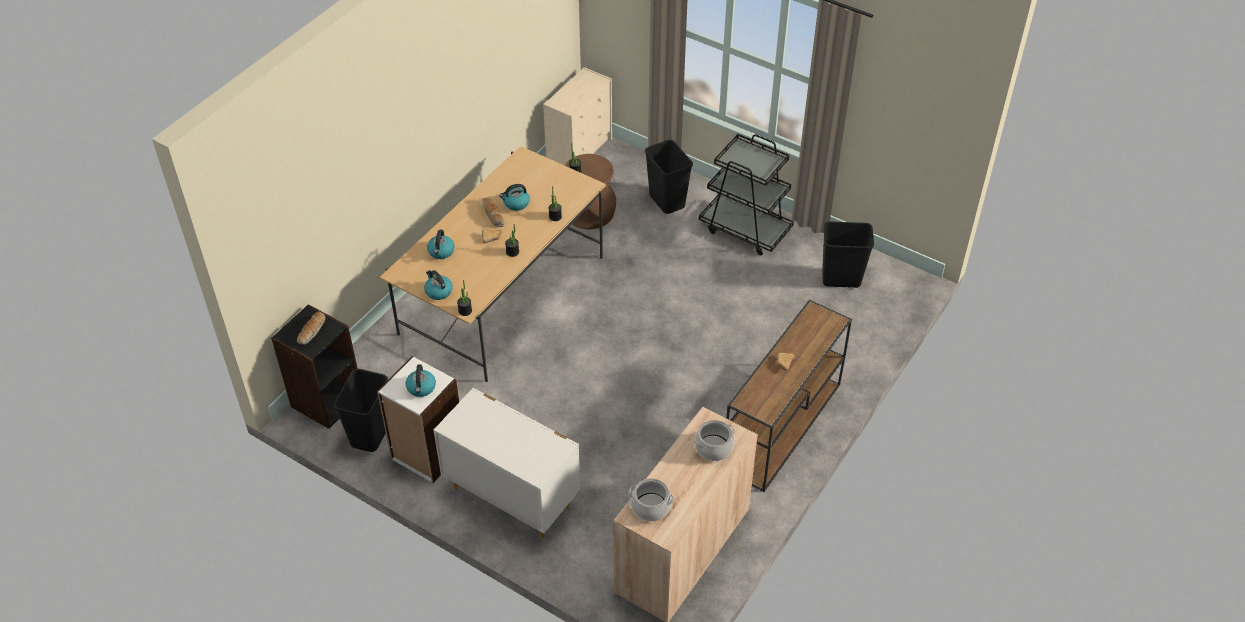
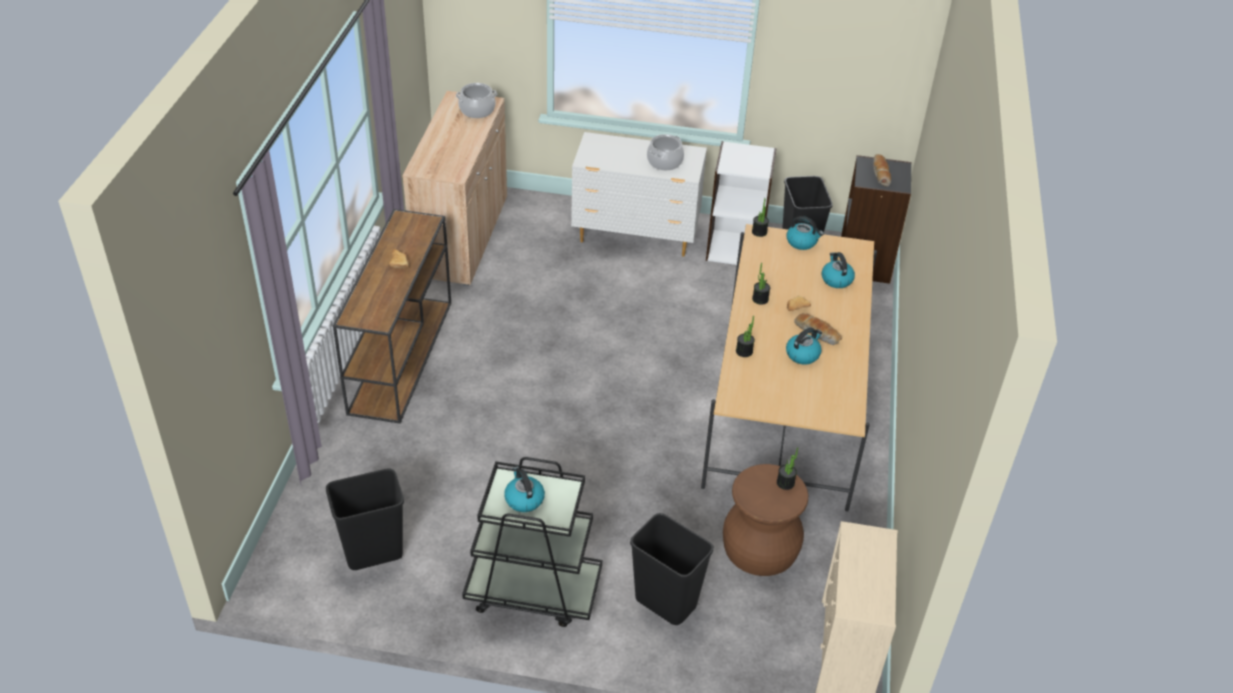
camera: 155 degrees right, 5 degrees down
kettle [406,365,436,397] -> kettle moved to [504,466,545,512]
cooking pot [694,420,735,461] -> cooking pot moved to [647,134,684,171]

